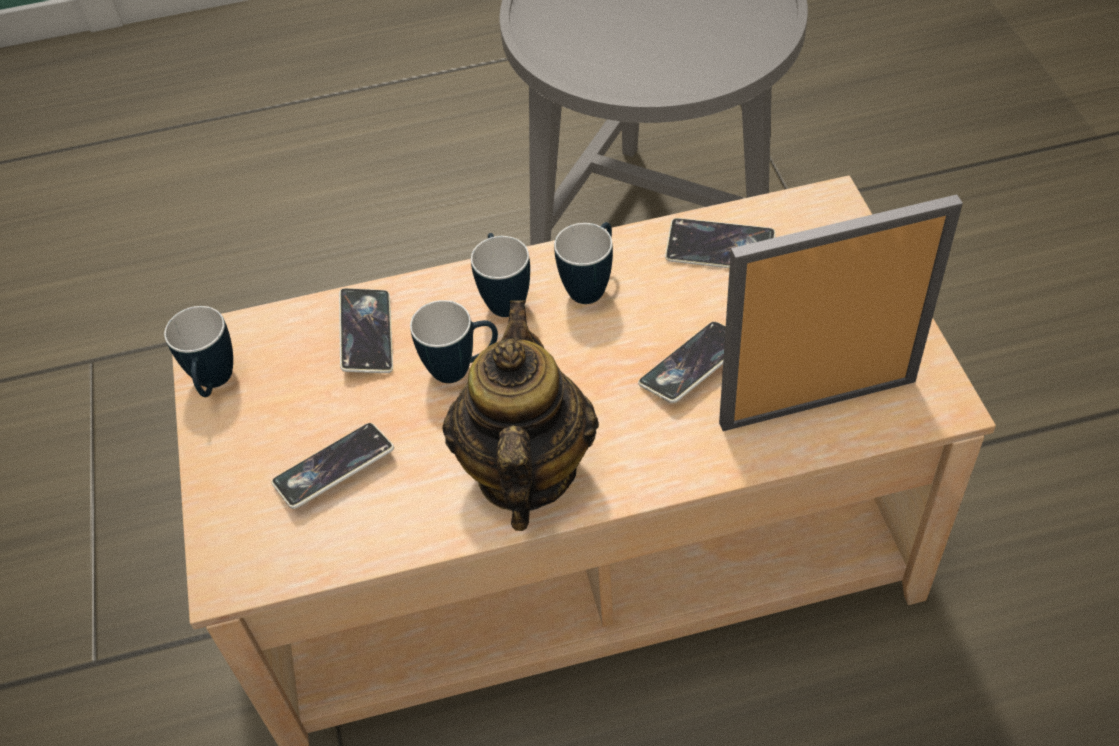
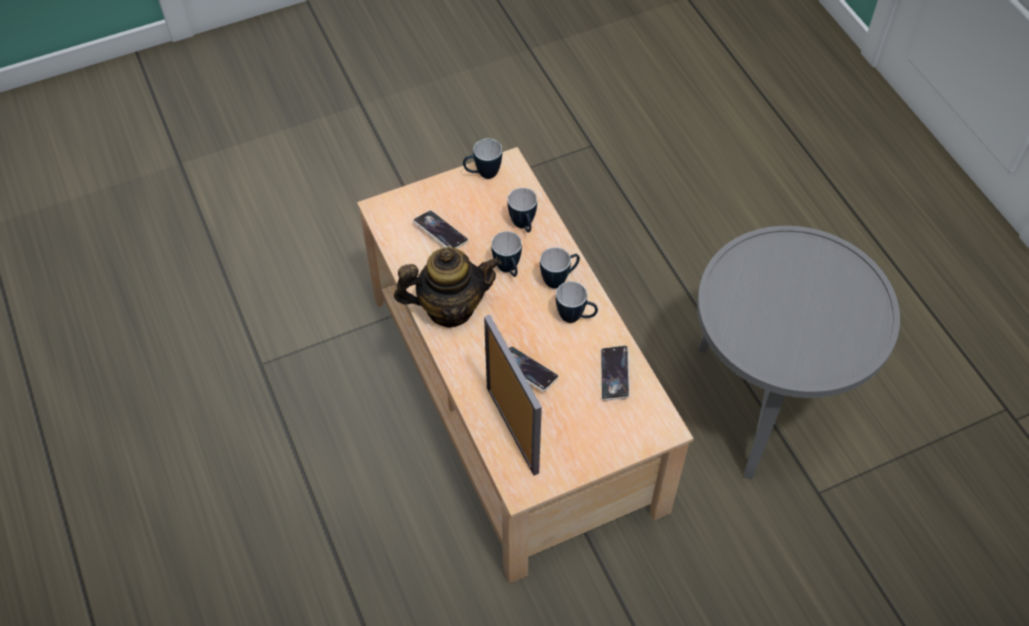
camera: 75 degrees right, 5 degrees up
phone [339,288,393,373] -> mug [508,188,537,233]

